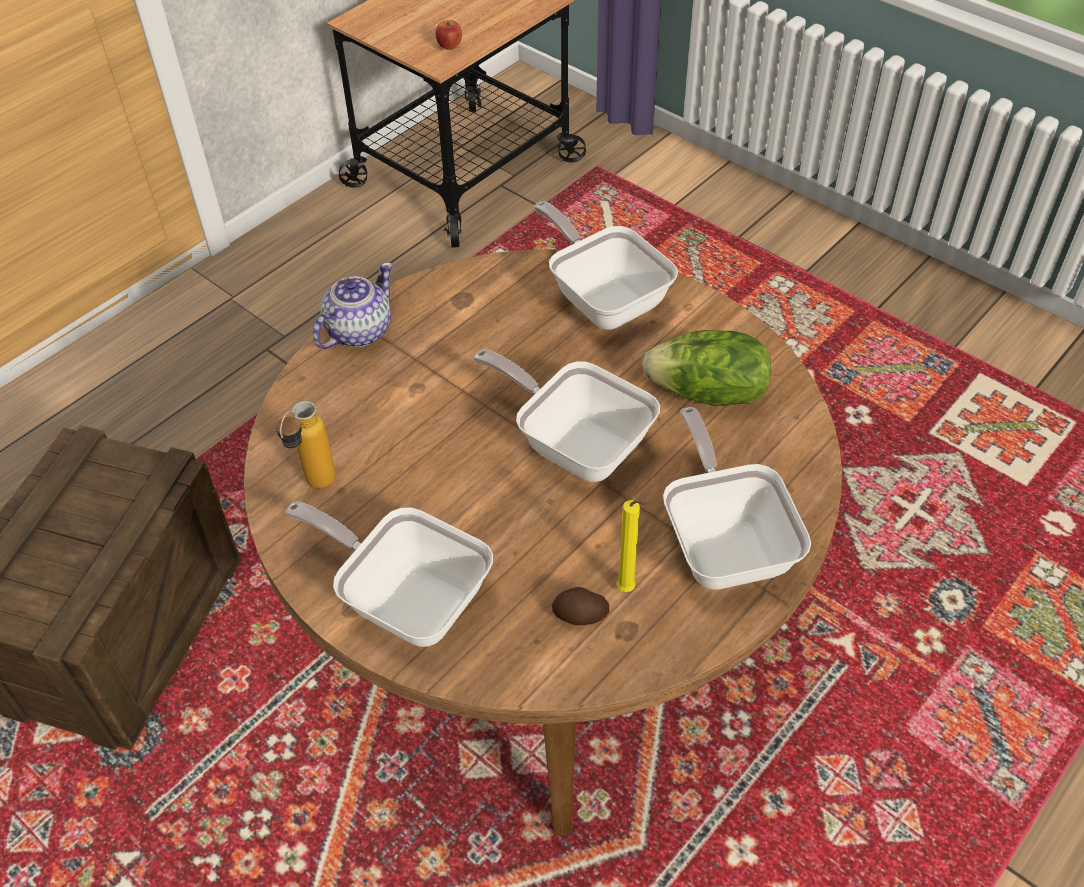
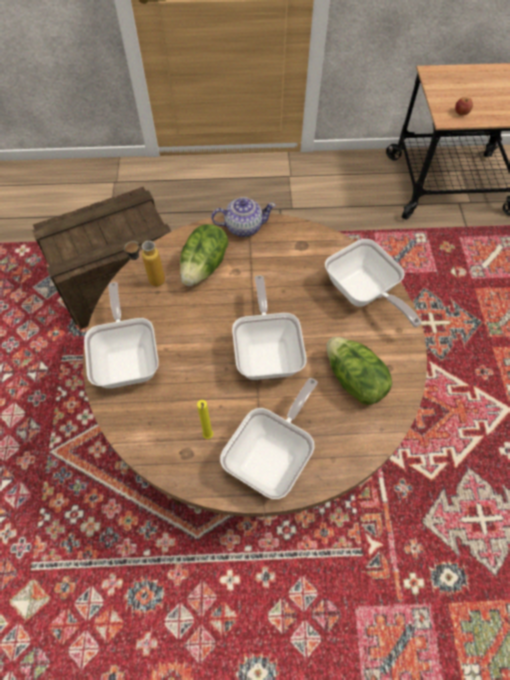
camera: 45 degrees right, 10 degrees up
frying pan [534,202,678,330] -> frying pan turned 135 degrees clockwise [325,239,421,327]
potato [552,587,610,625] -> none
none -> lettuce [180,224,229,286]

